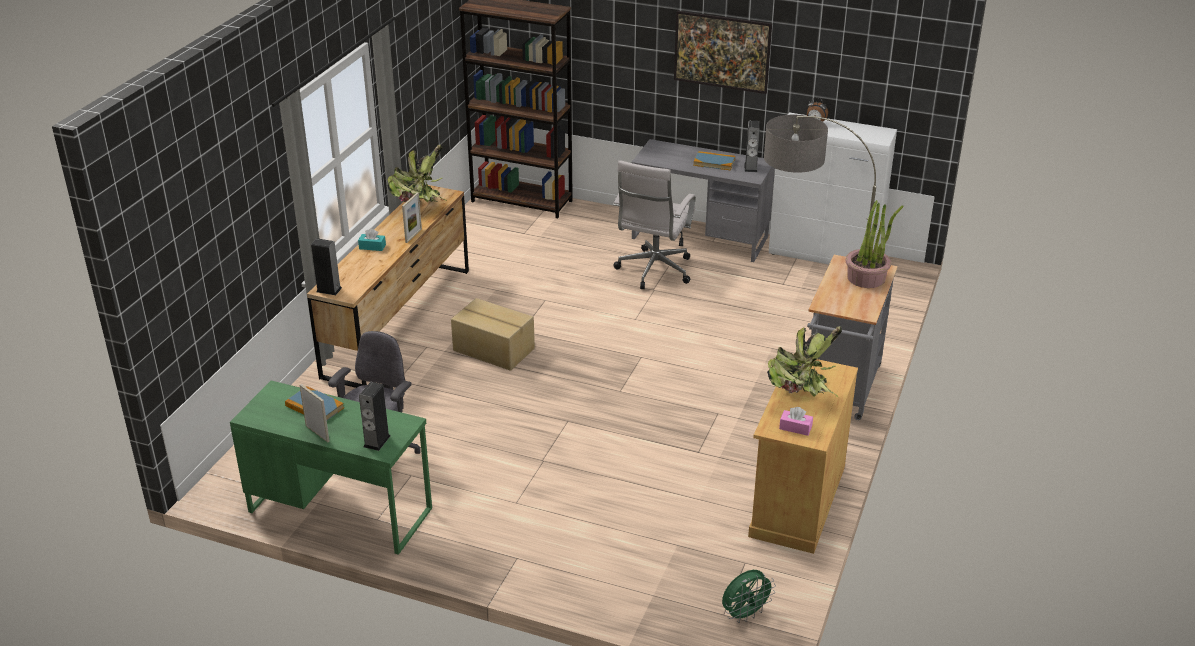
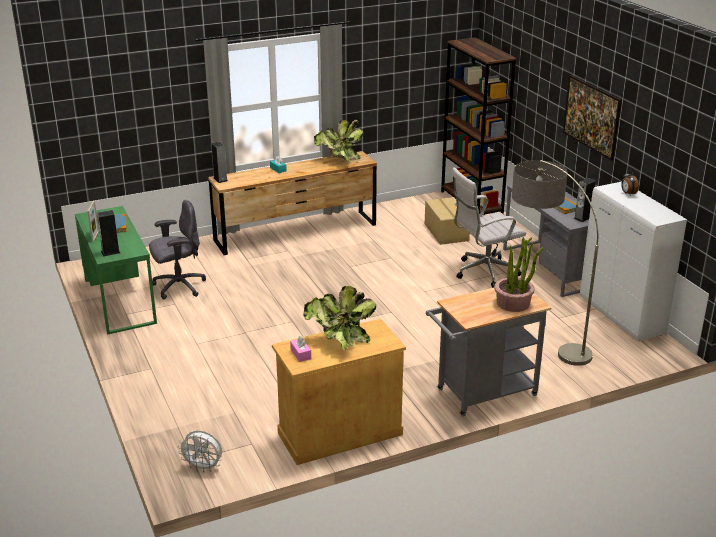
camera: 45 degrees right, 5 degrees down
picture frame [402,192,422,243] -> none
cardboard box [451,298,535,371] -> cardboard box moved to [425,197,470,245]
green fan [722,570,776,623] -> white fan [177,431,222,472]

